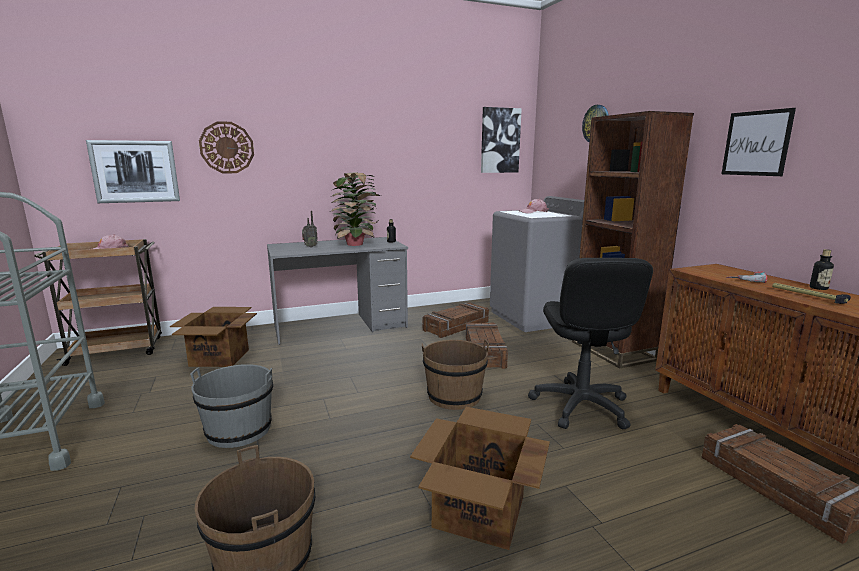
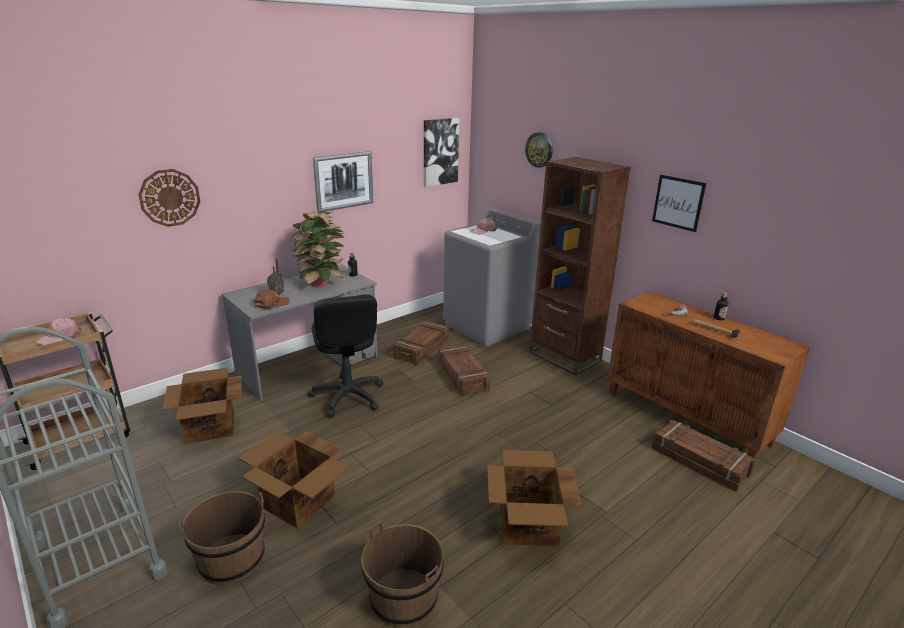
camera: 20 degrees left, 10 degrees up
picture [86,140,180,203] -> picture moved to [313,151,373,212]
grey bucket [190,364,273,448] -> cardboard box [239,432,350,528]
brown bucket [422,339,489,410] -> brown bucket moved to [179,491,265,585]
black office chair [528,258,653,429] -> black office chair moved to [308,294,383,418]
none -> brown cap [253,290,290,309]

